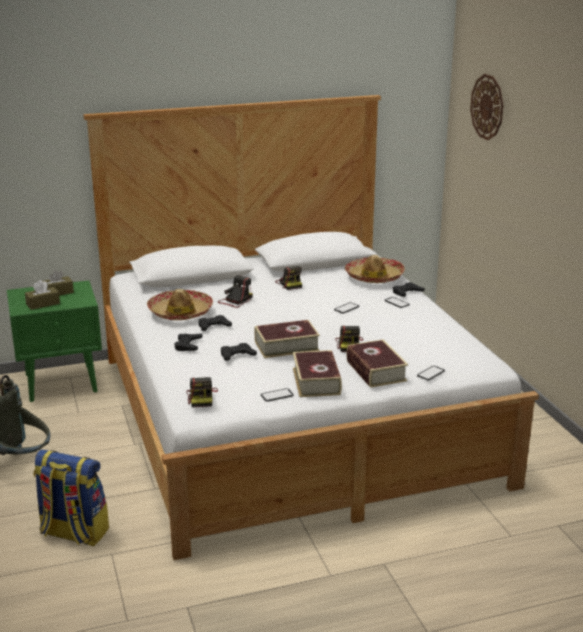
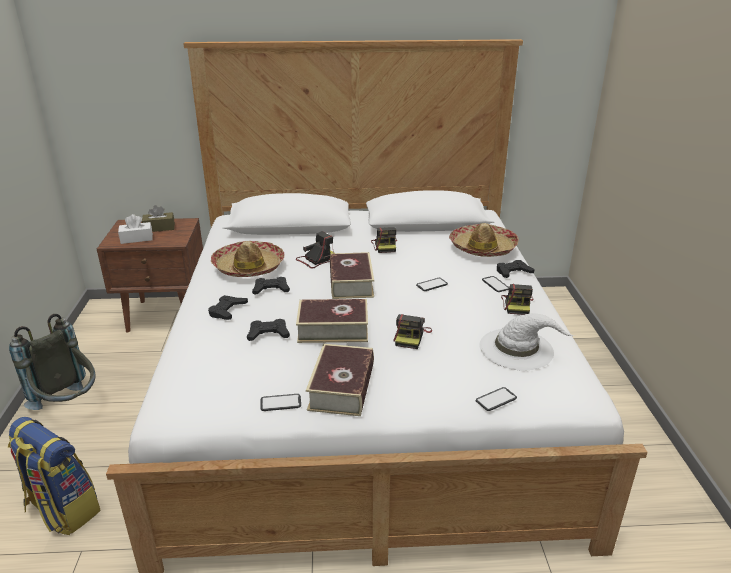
camera: 15 degrees right, 5 degrees up
green nightstand [7,280,102,402] -> brown nightstand [97,218,203,332]
brown tissue box [25,280,60,310] -> white tissue box [118,214,153,244]
camera [186,377,218,408] -> camera moved to [501,284,533,315]
book [347,340,408,388] -> book moved to [330,252,374,299]
wall clock [470,74,503,140] -> none
none -> white hat [479,313,574,370]

